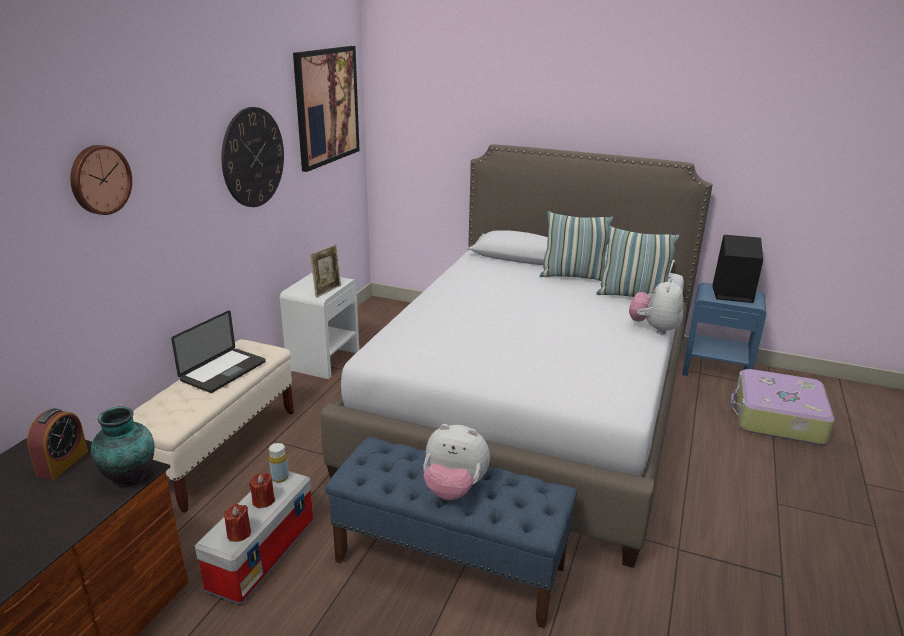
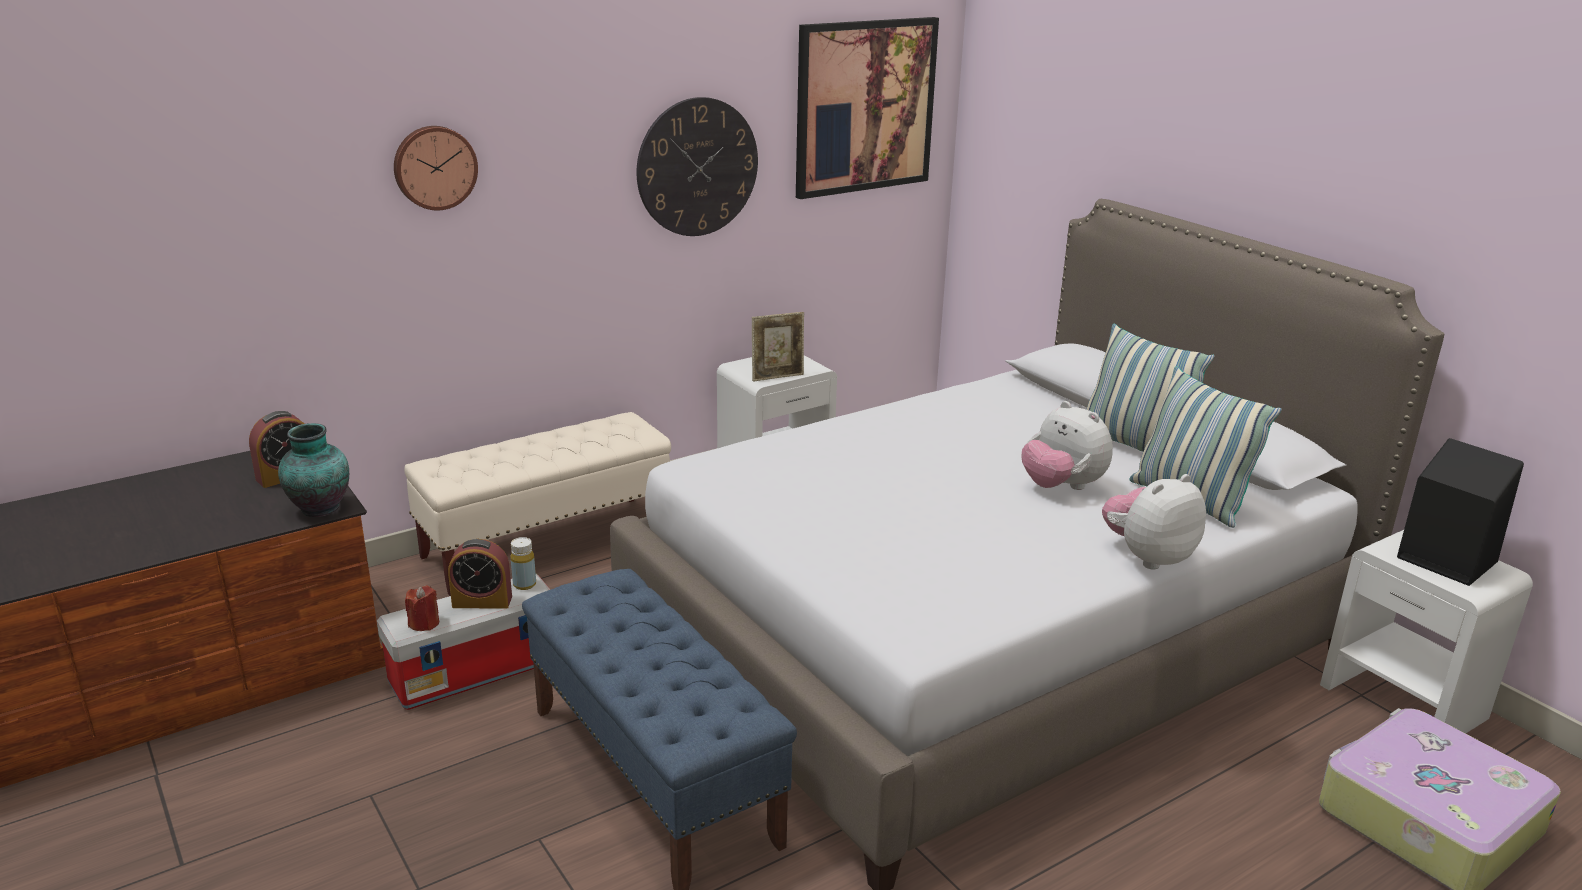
camera: 35 degrees right, 0 degrees up
laptop [171,310,266,393] -> none
red candle [250,473,275,509] -> alarm clock [448,539,512,609]
plush toy [423,424,490,501] -> plush toy moved to [1021,401,1113,490]
blue nightstand [682,283,766,376] -> white nightstand [1320,530,1533,734]

